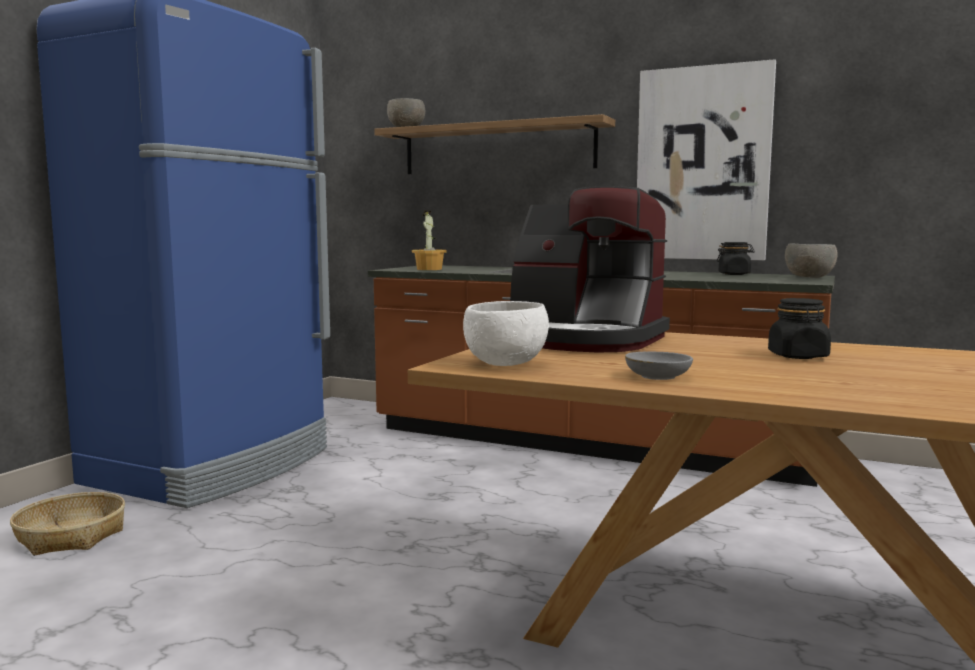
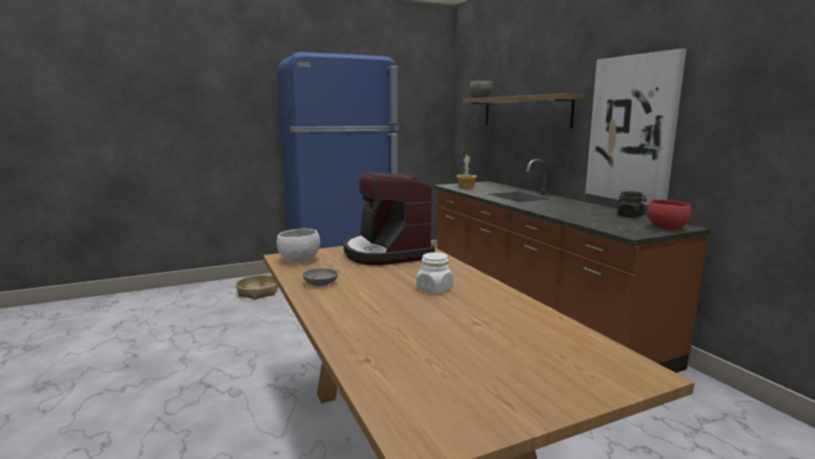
camera: 40 degrees right, 5 degrees up
black jar [768,298,831,359] -> white jar [416,252,453,294]
grey bowl [785,243,838,278] -> red bowl [647,200,691,230]

